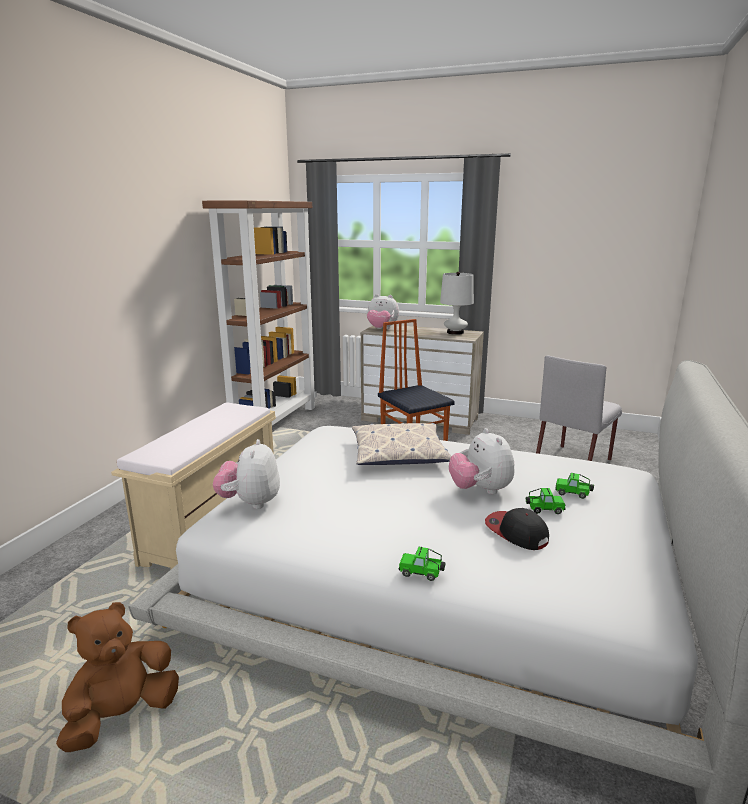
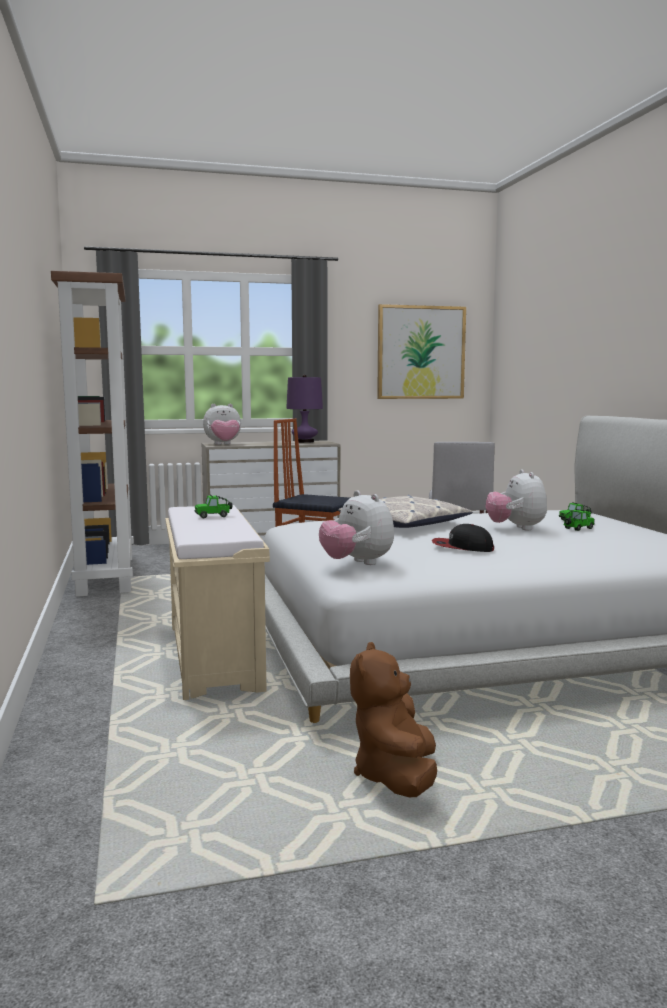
camera: 35 degrees left, 10 degrees down
toy car [399,547,446,581] -> toy car moved to [194,495,232,518]
white table lamp [440,272,474,335] -> purple table lamp [286,375,323,443]
plush toy [449,428,515,495] -> plush toy turned 45 degrees clockwise [486,469,547,530]
cap [485,508,549,550] -> cap moved to [432,524,494,552]
none -> picture [377,304,466,399]

